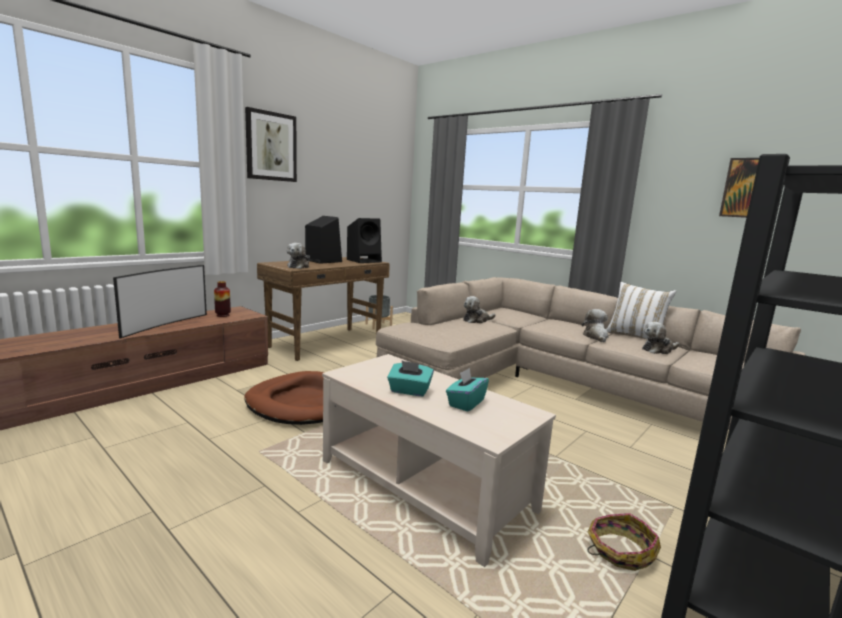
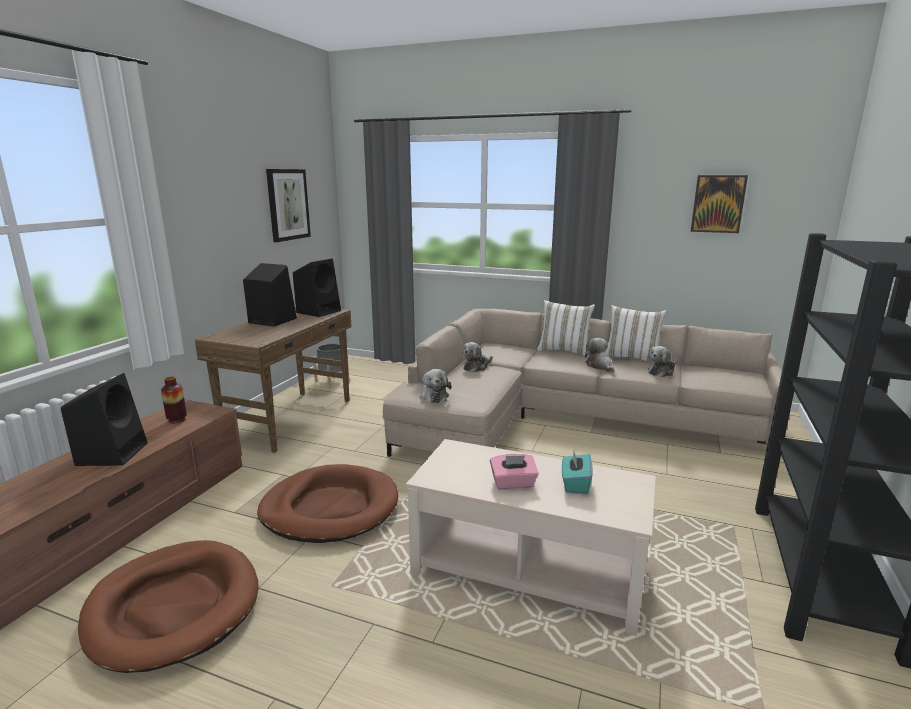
camera: 20 degrees left, 5 degrees up
television [113,265,207,339] -> black speaker [61,373,148,466]
picture [245,107,297,182] -> picture moved to [266,169,311,242]
plush toy [287,243,310,269] -> plush toy moved to [420,369,452,403]
turquoise tissue box [387,360,434,396] -> pink tissue box [490,454,538,490]
basket [587,513,661,571] -> none
none -> brown dog bed [78,540,259,673]
none -> white pillow [537,300,595,357]

